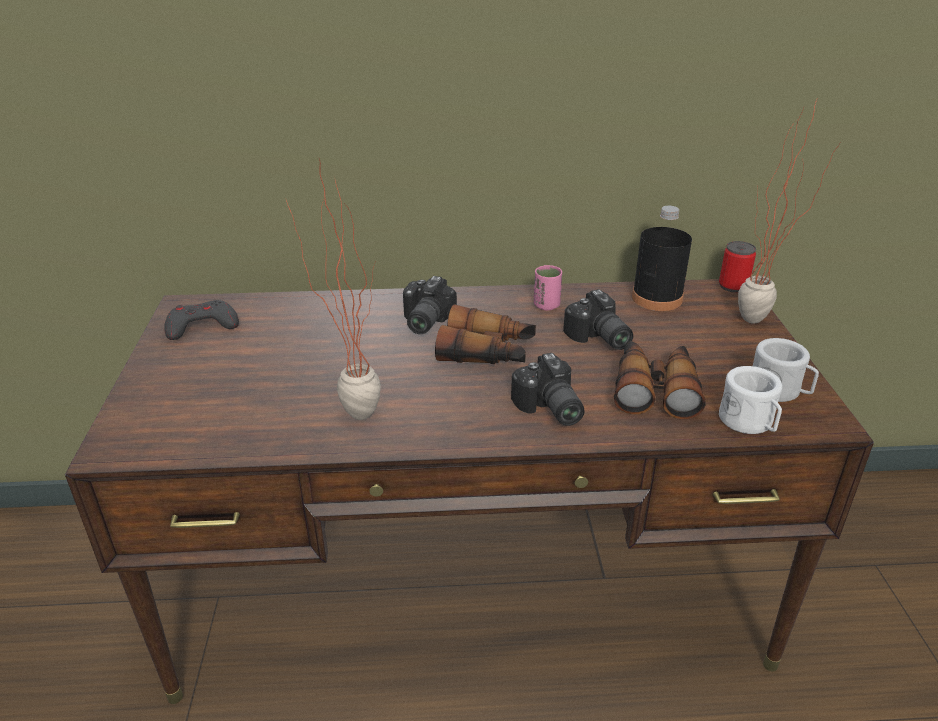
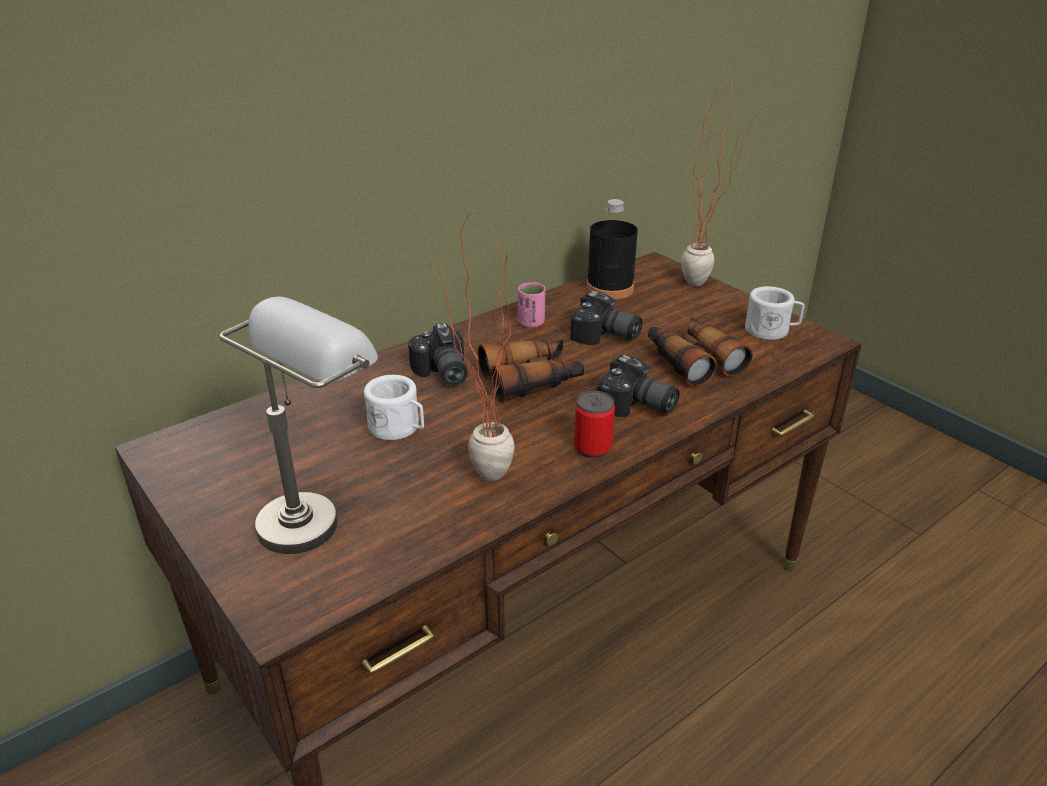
camera: 35 degrees left, 0 degrees up
grey game controller [164,300,239,340] -> none
can [719,241,756,293] -> can moved to [574,391,615,458]
white mug [719,366,782,434] -> white mug moved to [364,375,424,440]
none -> grey table lamp [219,297,378,554]

